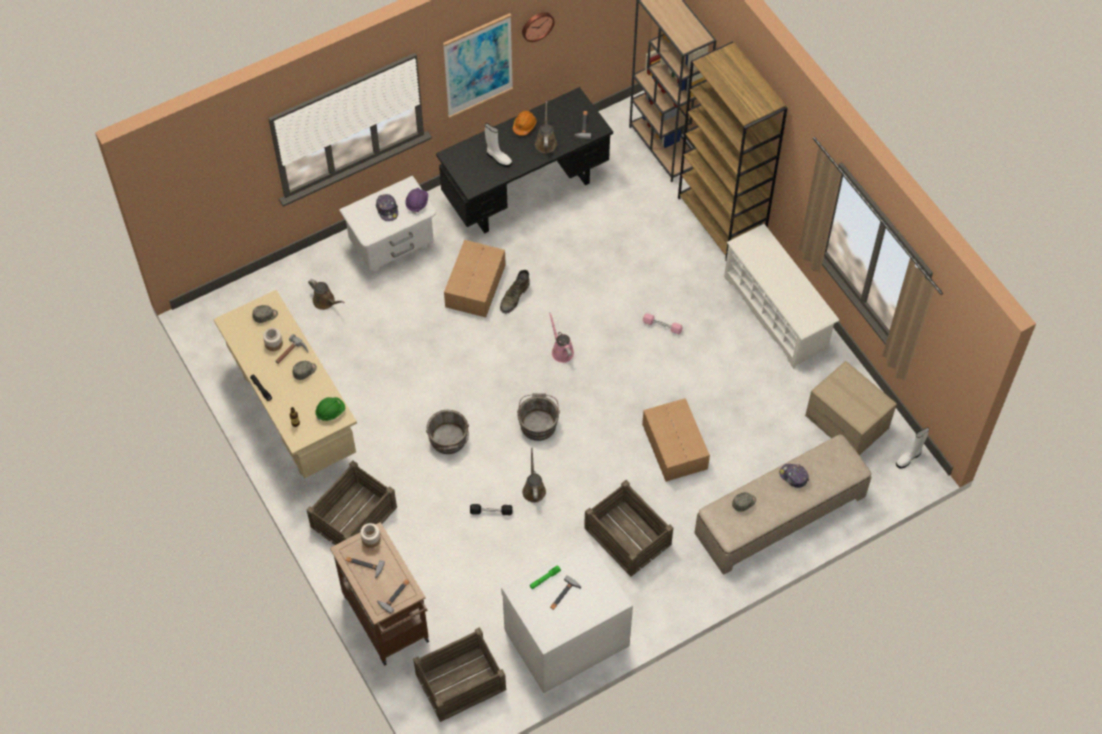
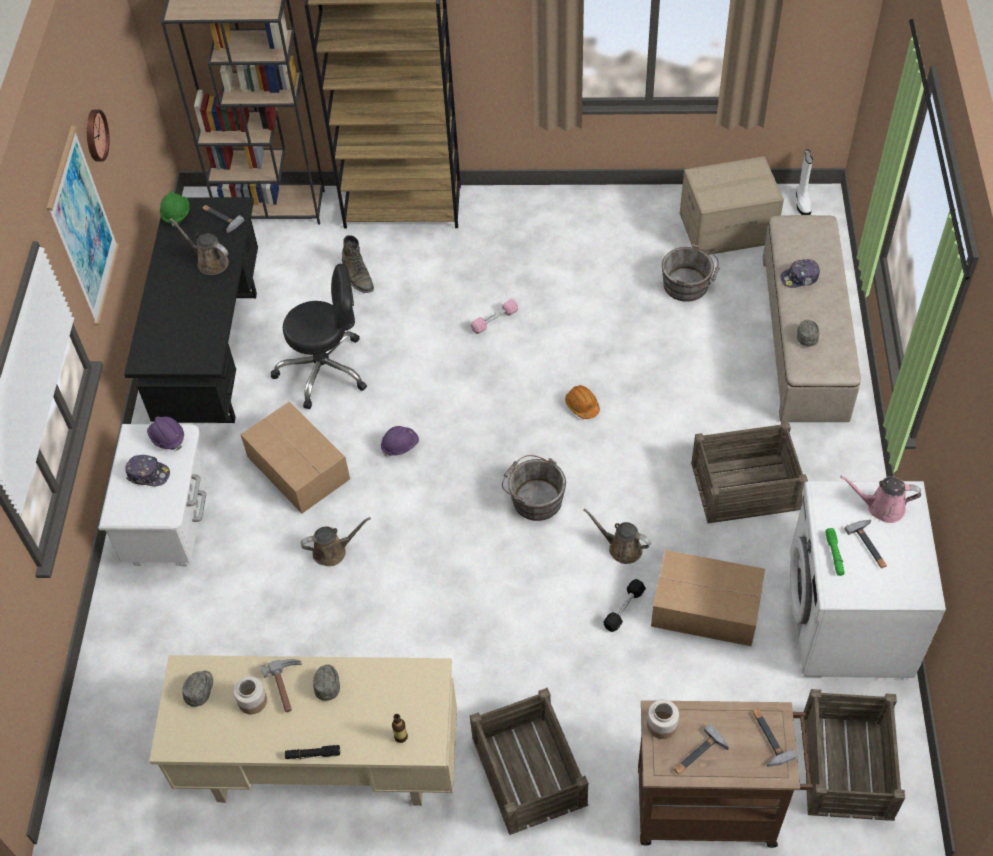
camera: 55 degrees left, 5 degrees down
brown watering can [308,279,344,310] -> brown watering can moved to [301,517,371,566]
green hard hat [315,397,345,421] -> green hard hat moved to [160,191,189,227]
grey bucket [426,410,469,454] -> grey bucket moved to [661,244,720,302]
white boot [485,123,512,167] -> none
green boot [500,270,530,314] -> green boot moved to [342,235,374,293]
orange hard hat [513,111,536,136] -> orange hard hat moved to [565,385,600,419]
pink watering can [549,312,574,363] -> pink watering can moved to [840,476,921,523]
cardboard box [642,398,710,482] -> cardboard box moved to [651,550,765,646]
white shoe rack [724,224,839,369] -> none
none -> black office chair [271,264,367,409]
none -> purple hard hat [381,426,419,456]

